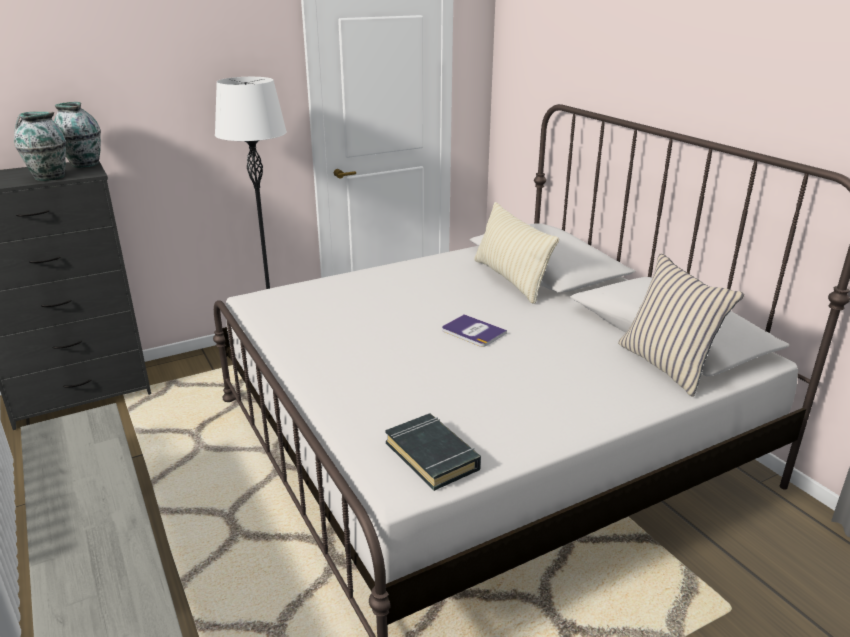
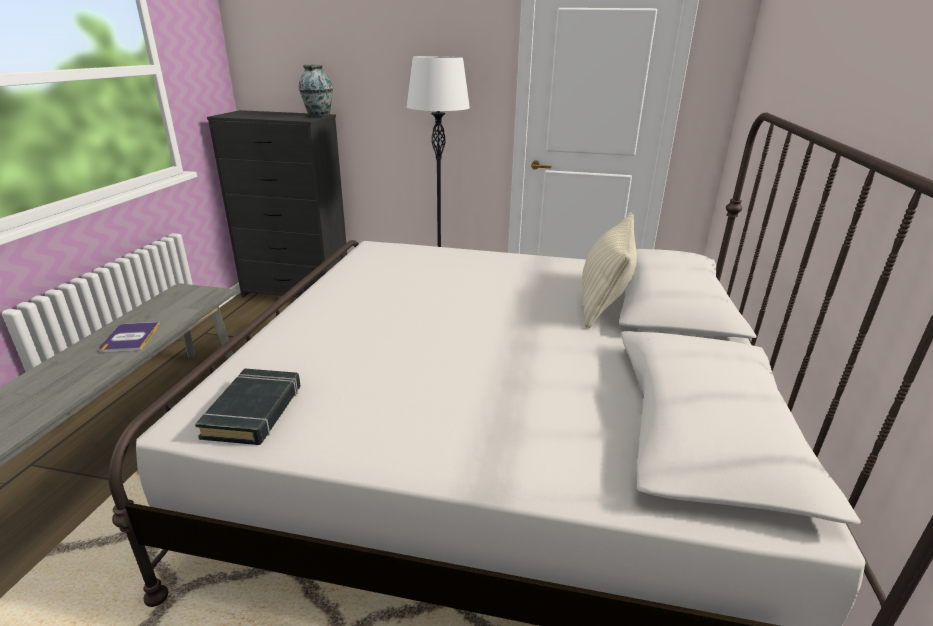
camera: 40 degrees right, 0 degrees up
vase [14,112,66,181] -> none
book [442,314,507,347] -> book moved to [99,322,160,353]
beige pillow [618,253,744,397] -> none

